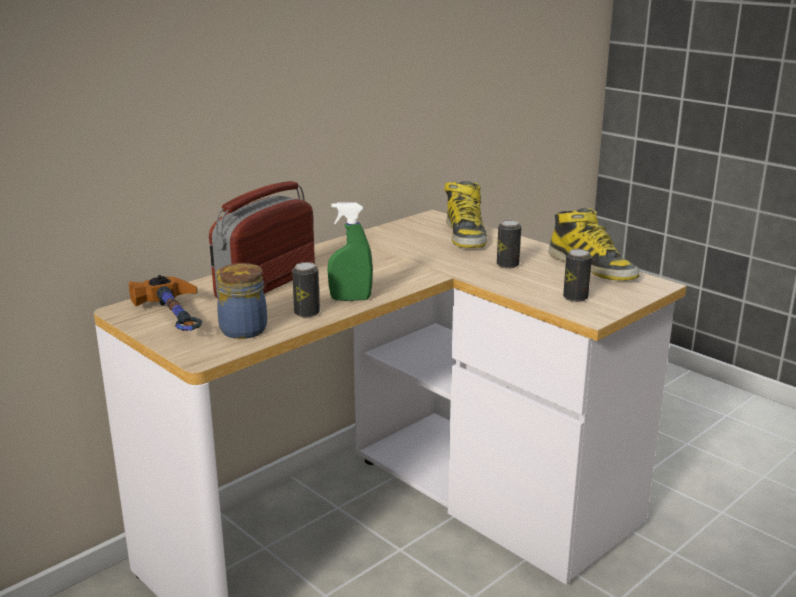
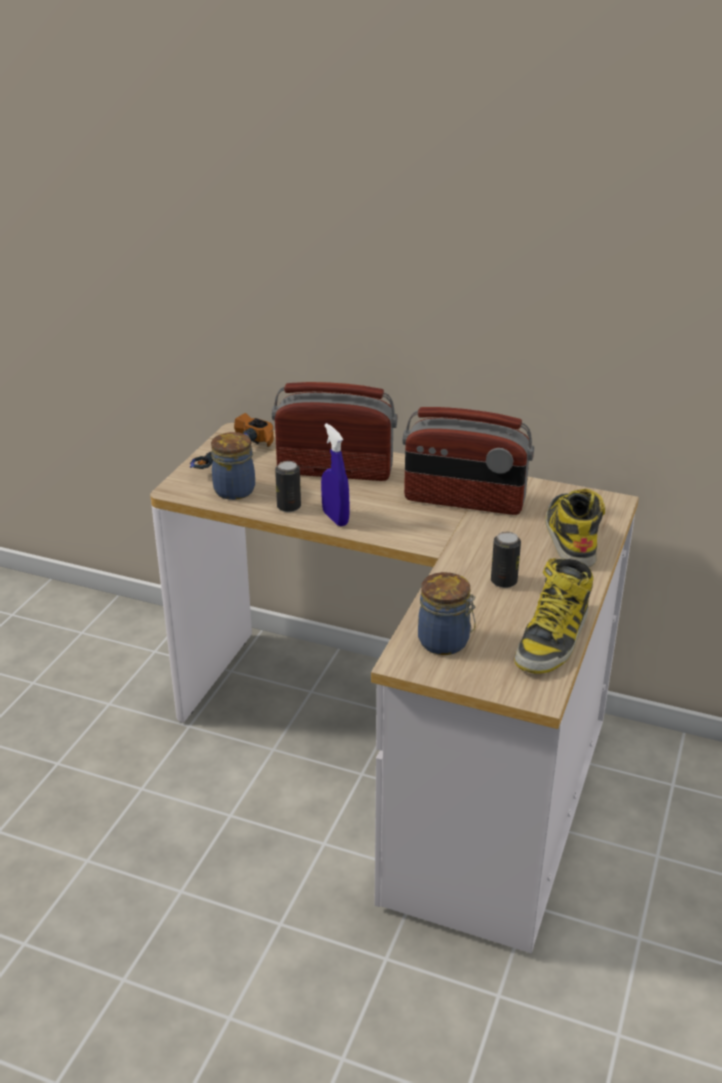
camera: 65 degrees right, 10 degrees up
green spray bottle [327,203,373,301] -> blue spray bottle [321,423,350,526]
boot [444,181,487,248] -> boot turned 120 degrees clockwise [546,489,605,567]
can [563,249,592,302] -> jar [418,572,476,655]
none -> radio [402,407,534,515]

